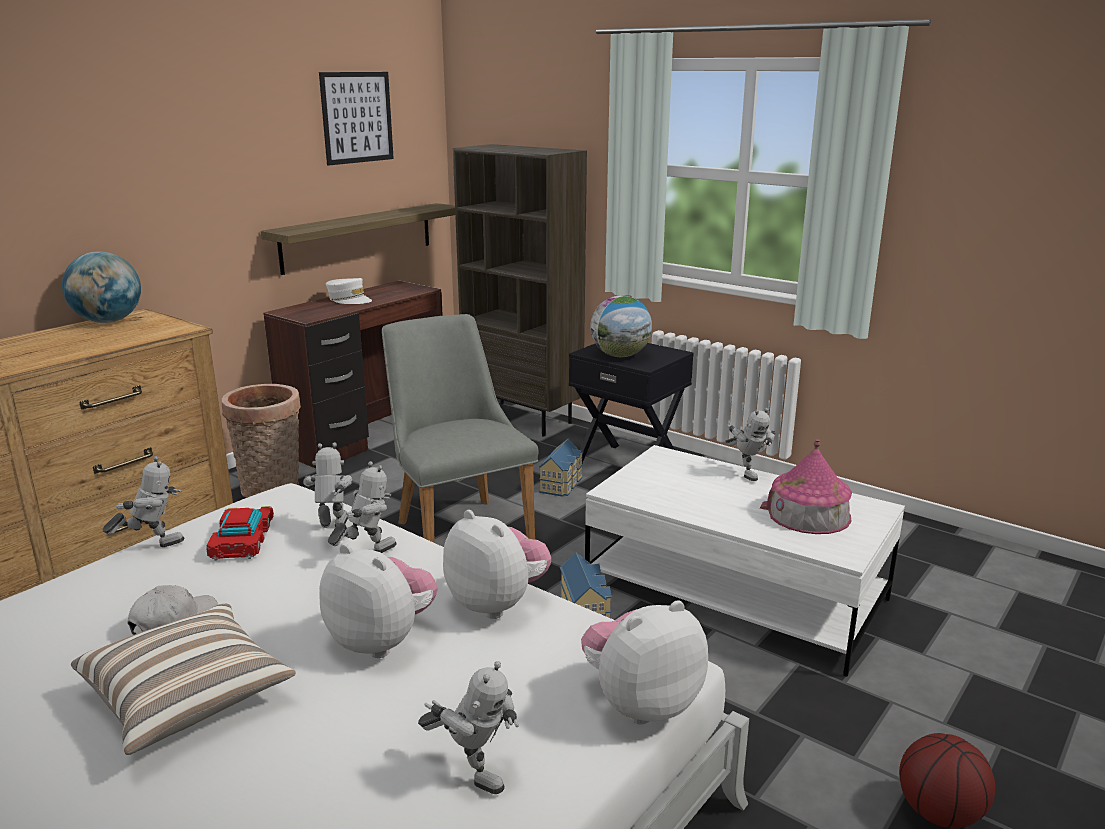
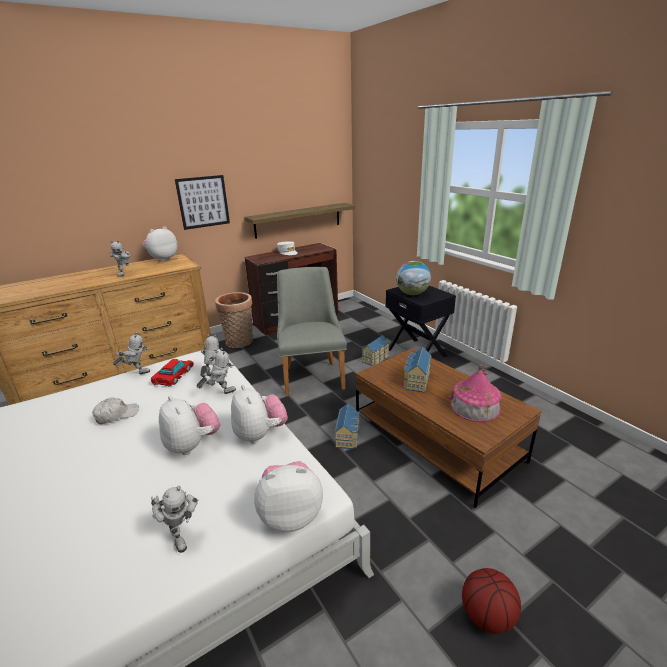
camera: 20 degrees right, 5 degrees up
globe [62,251,141,323] -> plush toy [142,226,177,262]
pillow [71,604,296,755] -> none
picture [319,72,394,166] -> picture moved to [175,175,230,230]
brown bookcase [453,144,587,436] -> none
white coffee table [585,445,905,677] -> brown coffee table [356,348,542,508]
toy robot [725,408,775,481] -> toy robot moved to [110,240,131,277]
none -> toy house [404,347,432,393]

